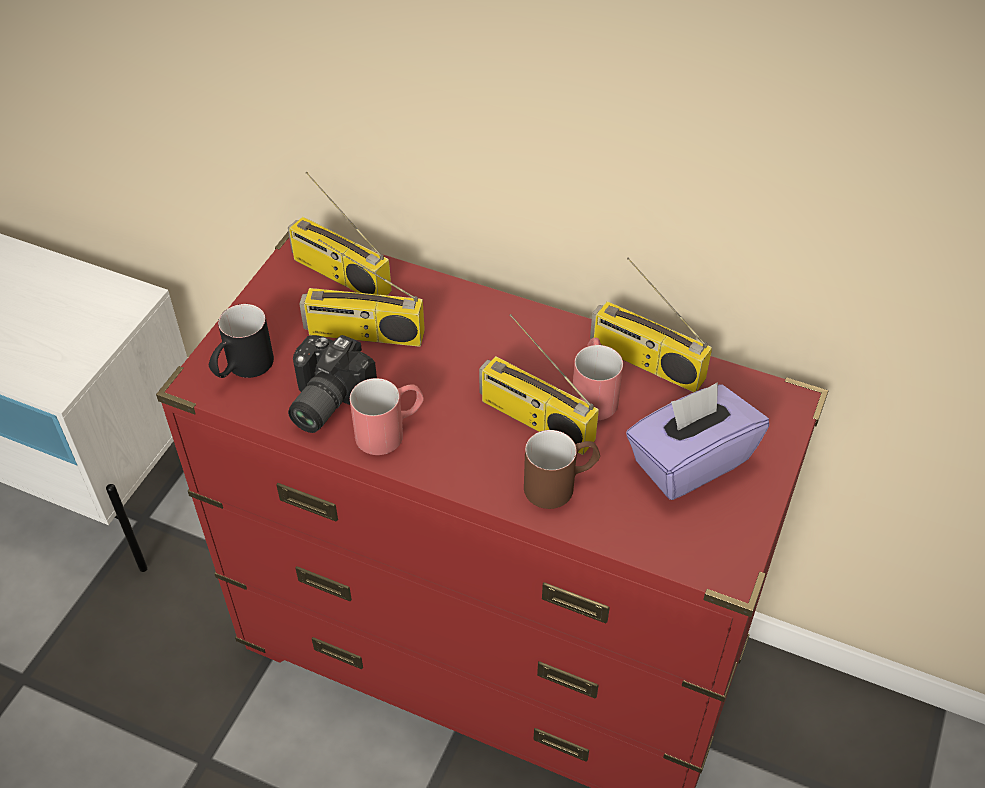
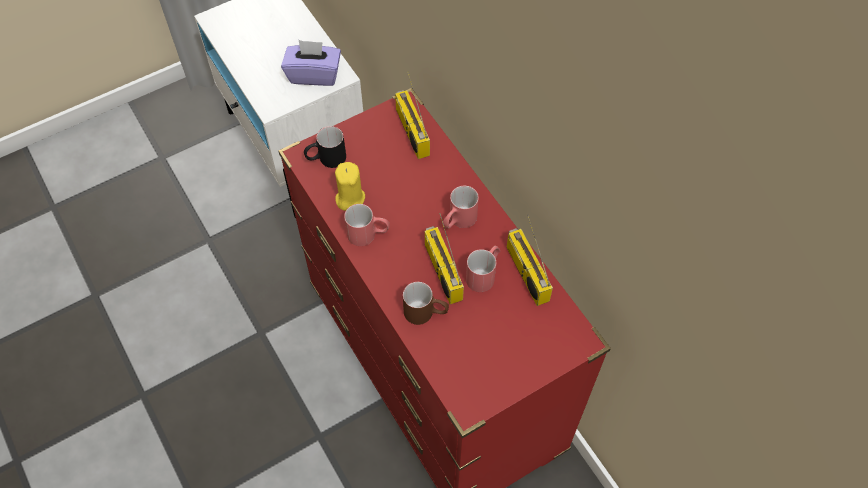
camera: 35 degrees right, 10 degrees up
camera [288,335,377,433] -> yellow candle [335,162,365,211]
radio [299,239,425,347] -> none
purple tissue box [626,382,769,500] -> purple tissue box moved to [281,40,341,86]
none -> red mug [443,186,479,229]

